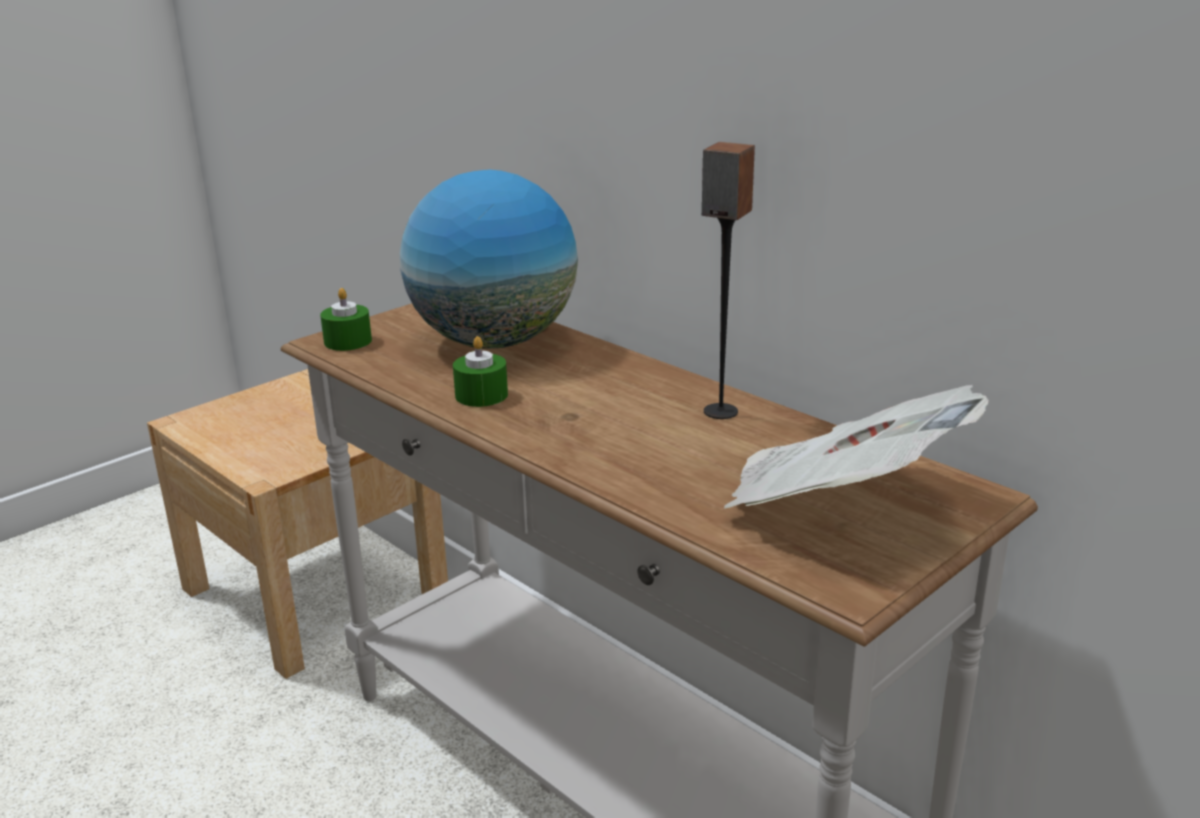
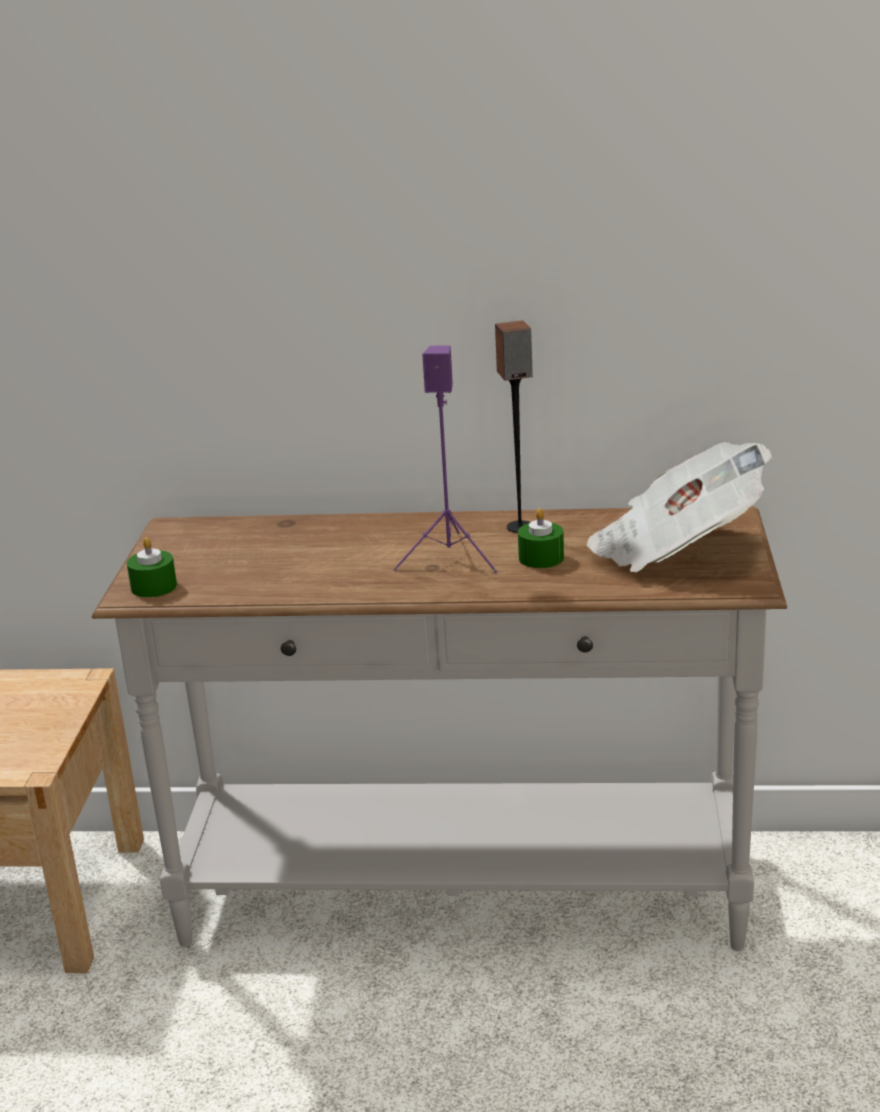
camera: 40 degrees left, 0 degrees up
globe [400,170,578,349] -> none
green candle [453,336,508,407] -> green candle moved to [518,508,564,568]
none -> purple speaker [394,346,497,573]

